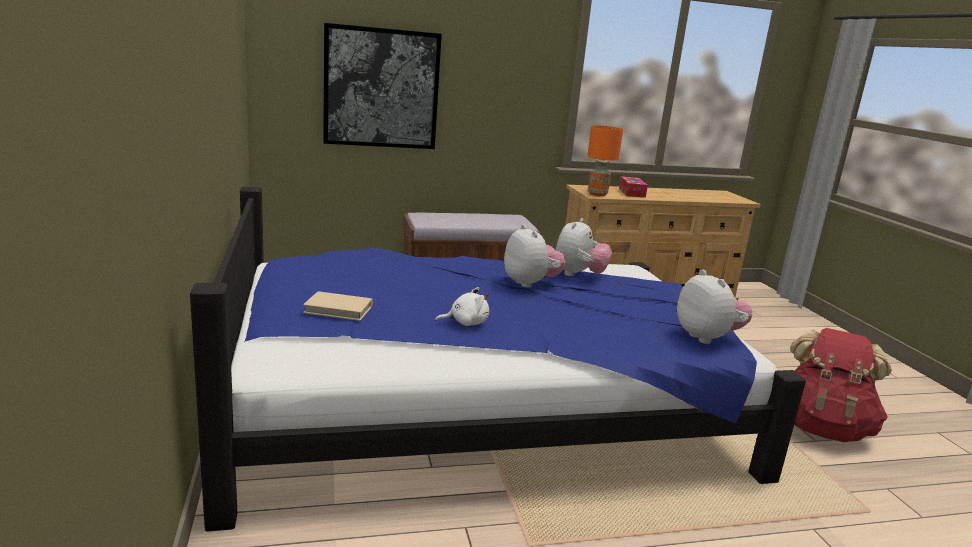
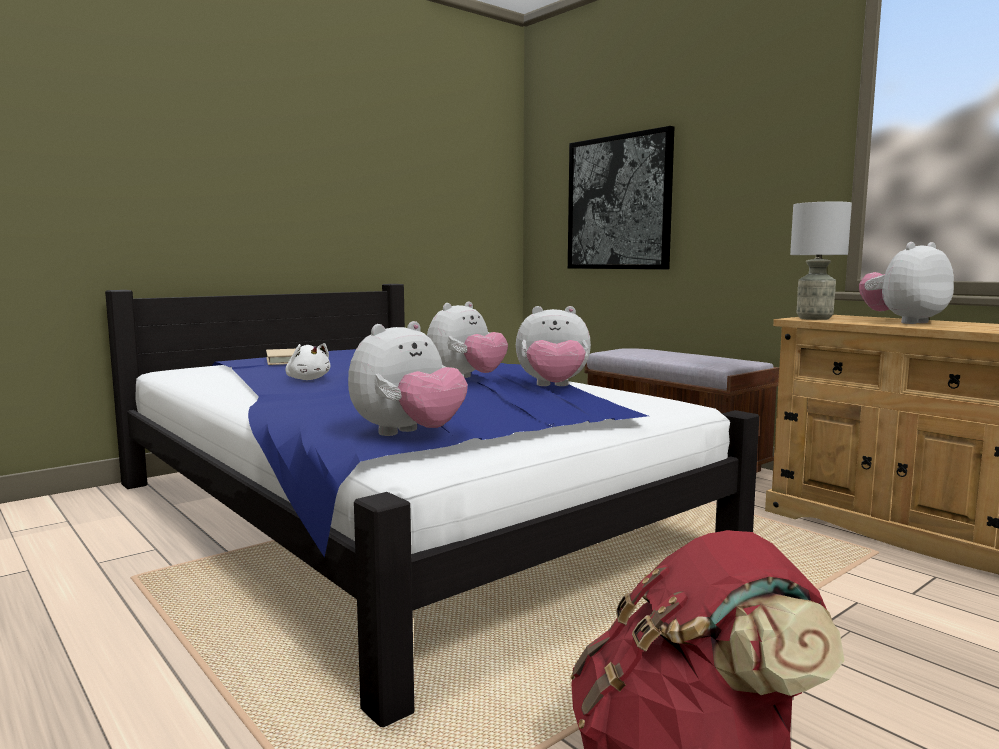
camera: 65 degrees right, 10 degrees down
orange table lamp [587,125,623,196] -> grey table lamp [790,202,852,320]
tissue box [619,176,648,198] -> plush toy [859,242,954,324]

